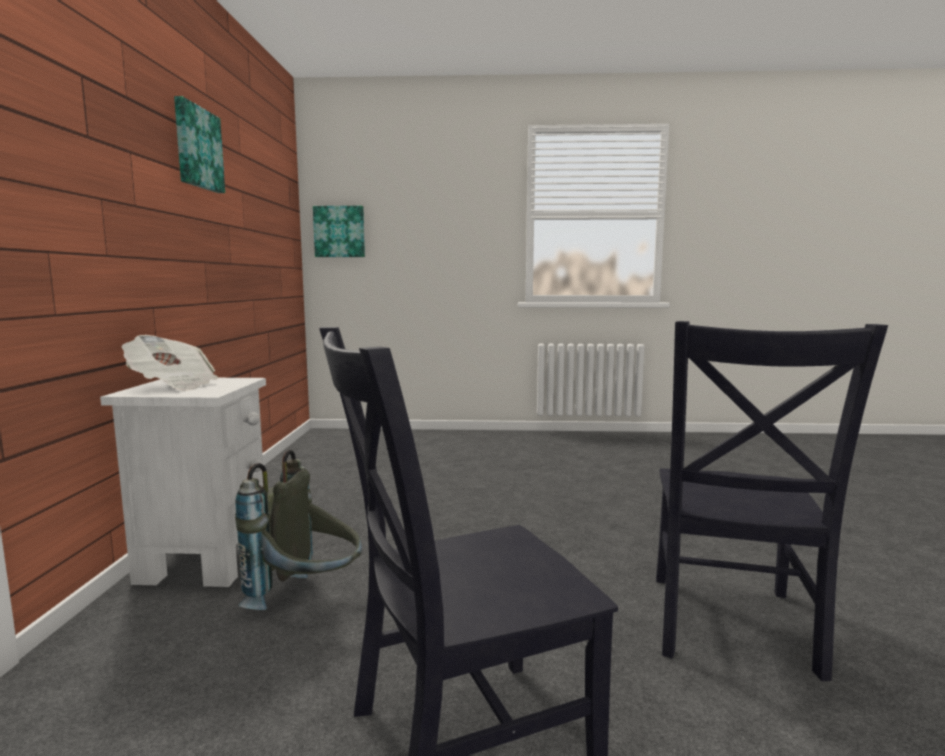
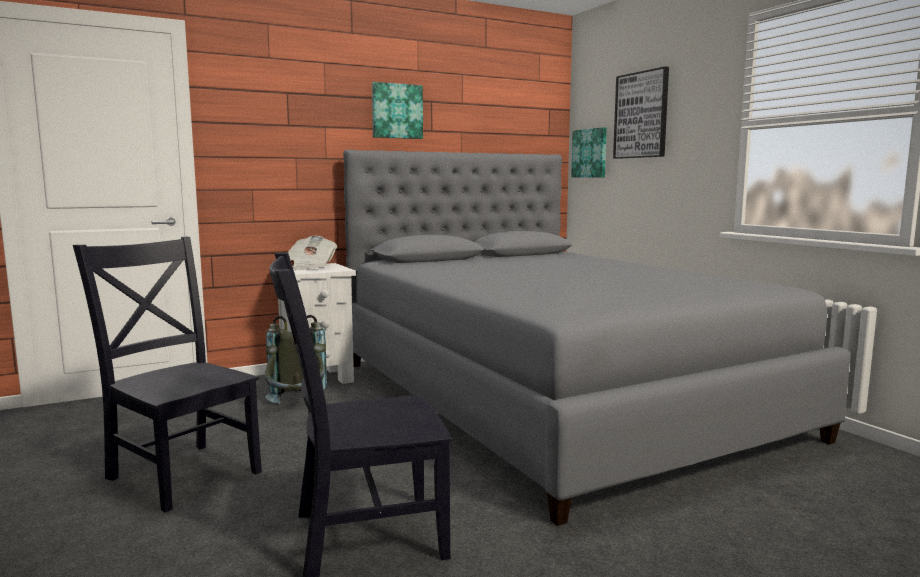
camera: 60 degrees right, 0 degrees up
none -> grey bed [343,150,851,526]
none -> picture [613,66,669,159]

